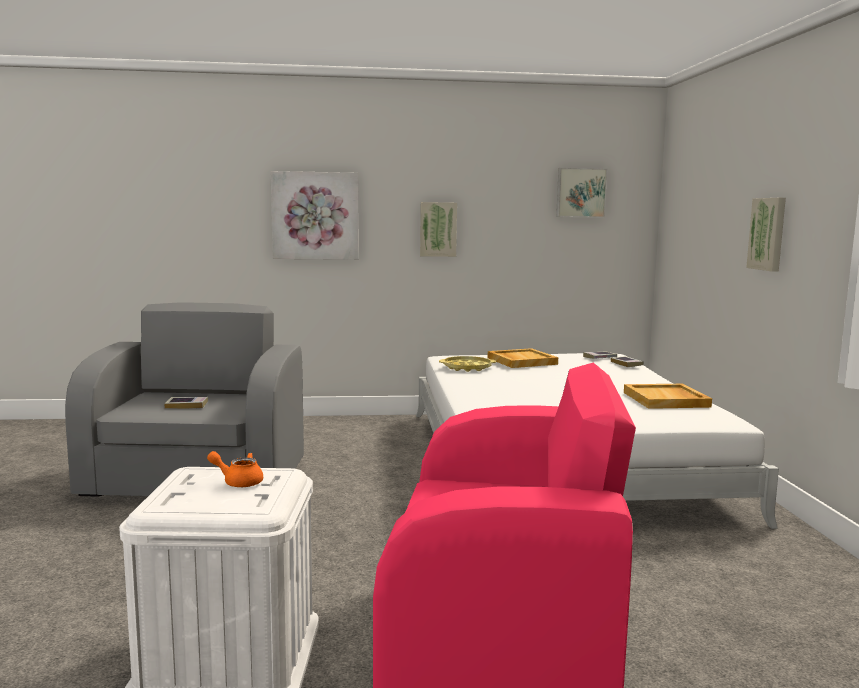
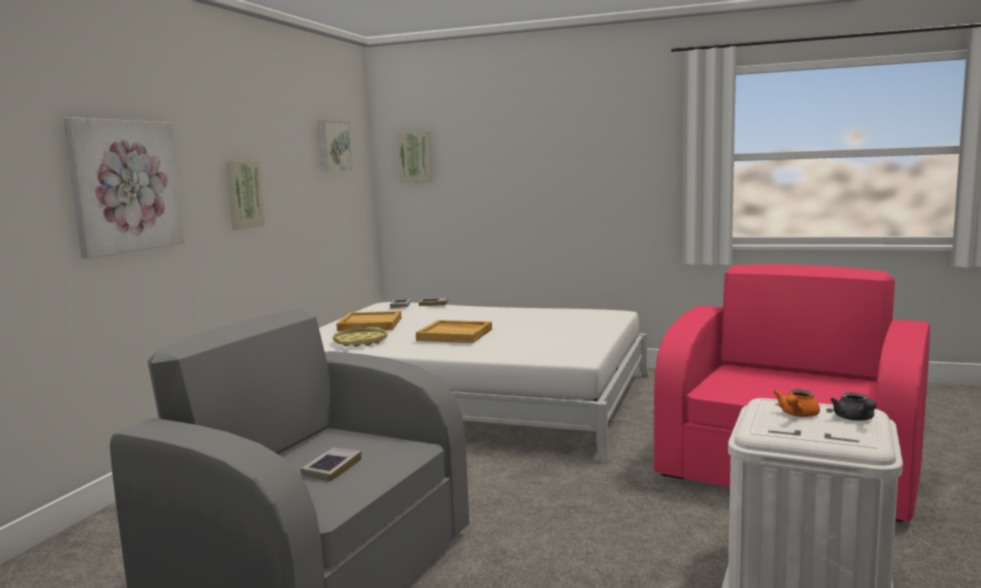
camera: 65 degrees left, 0 degrees up
beige tray [624,384,712,409] -> beige tray moved to [416,320,492,343]
picture [746,198,786,272] -> picture moved to [397,131,433,183]
none -> grey teapot [830,393,877,421]

